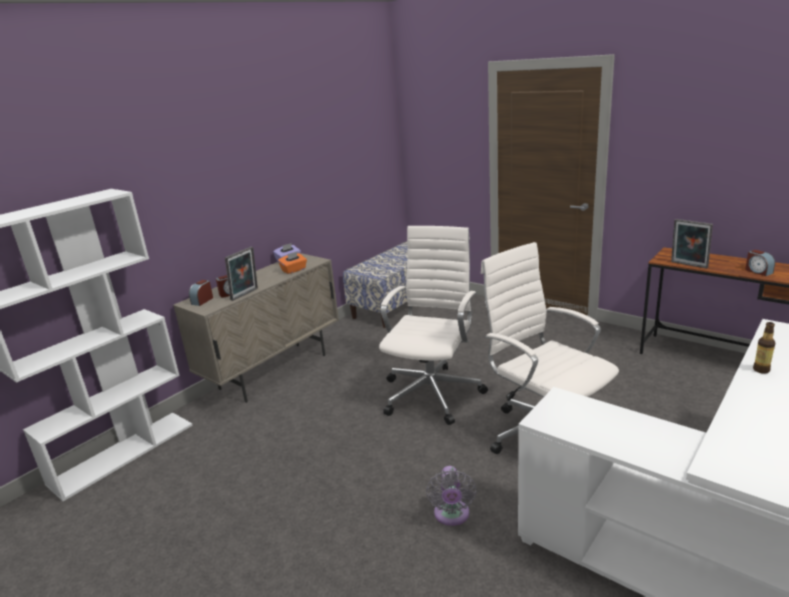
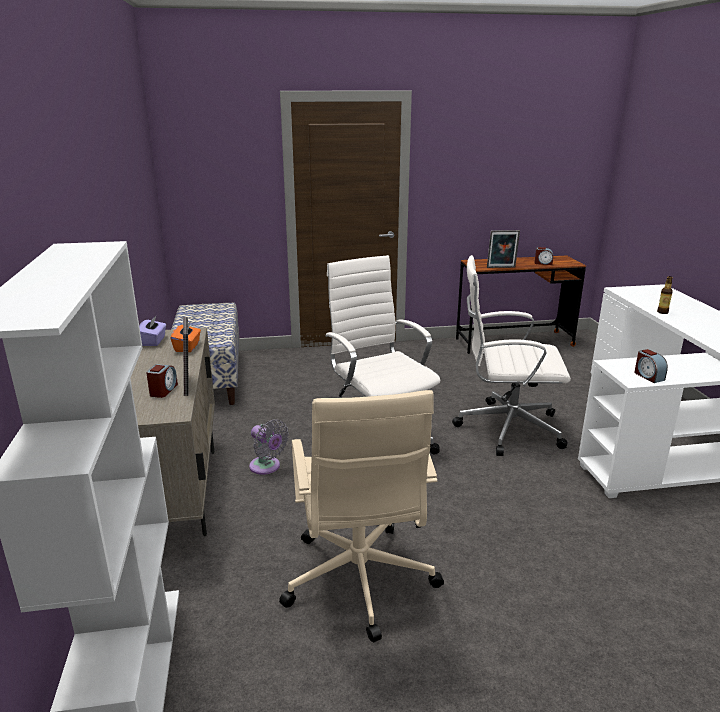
camera: 50 degrees left, 0 degrees up
alarm clock [189,280,213,306] -> alarm clock moved to [634,349,668,383]
grey fan [426,466,477,526] -> grey fan moved to [249,419,289,475]
none -> beige office chair [279,390,444,642]

